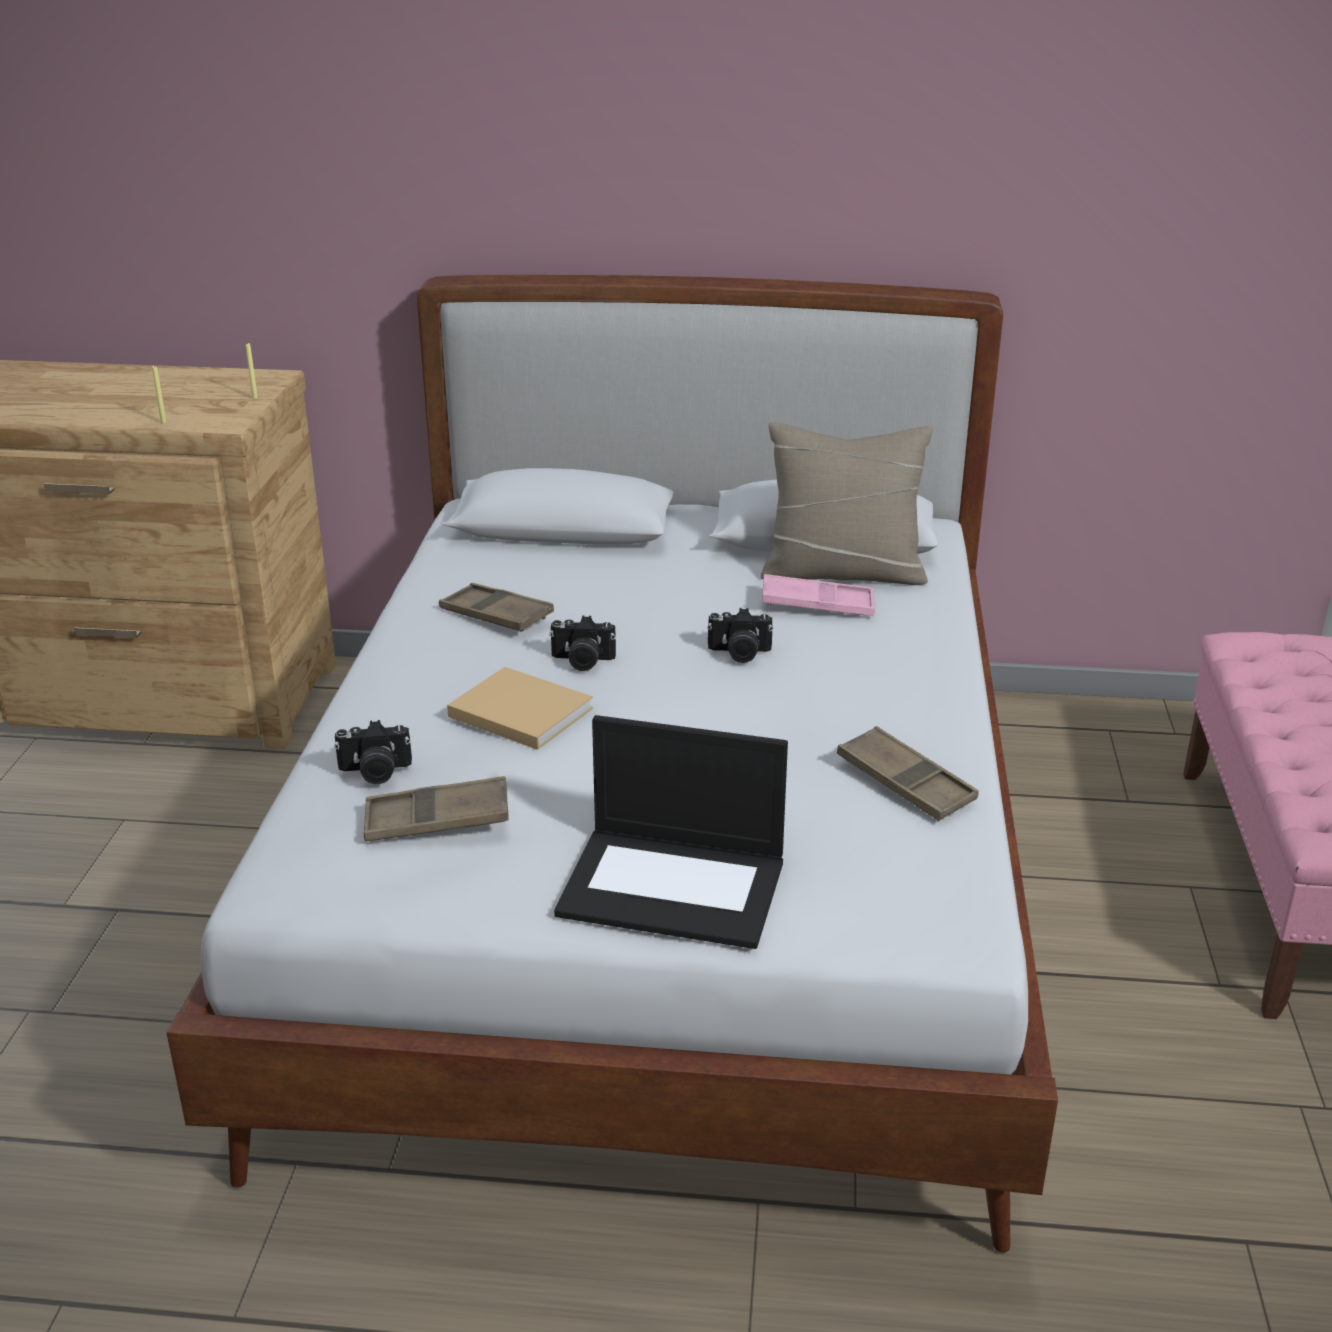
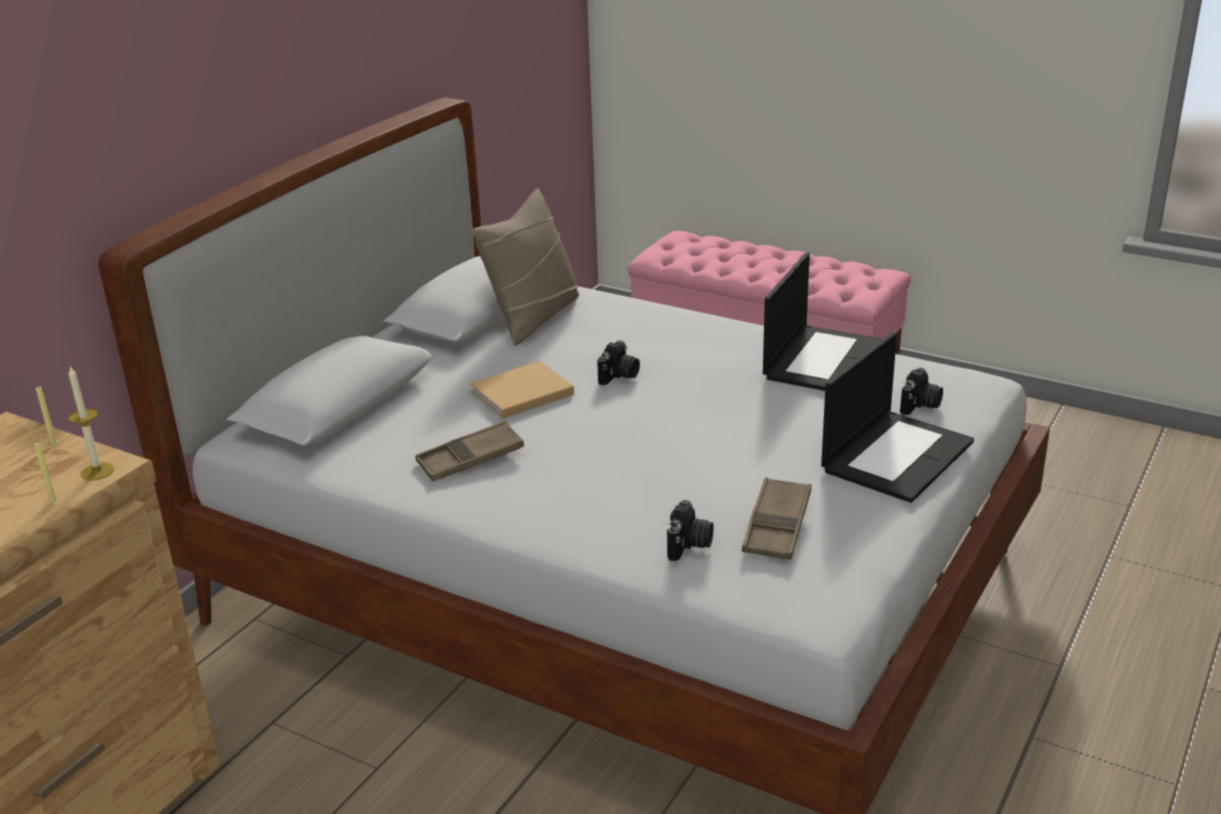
camera: 65 degrees left, 0 degrees up
beige book [447,667,593,750] -> beige book moved to [470,361,574,419]
camera [549,615,616,671] -> camera moved to [900,368,943,415]
pink tray [762,574,875,616] -> none
brown tray [837,726,979,821] -> laptop [763,253,882,391]
none -> candle [68,366,114,480]

